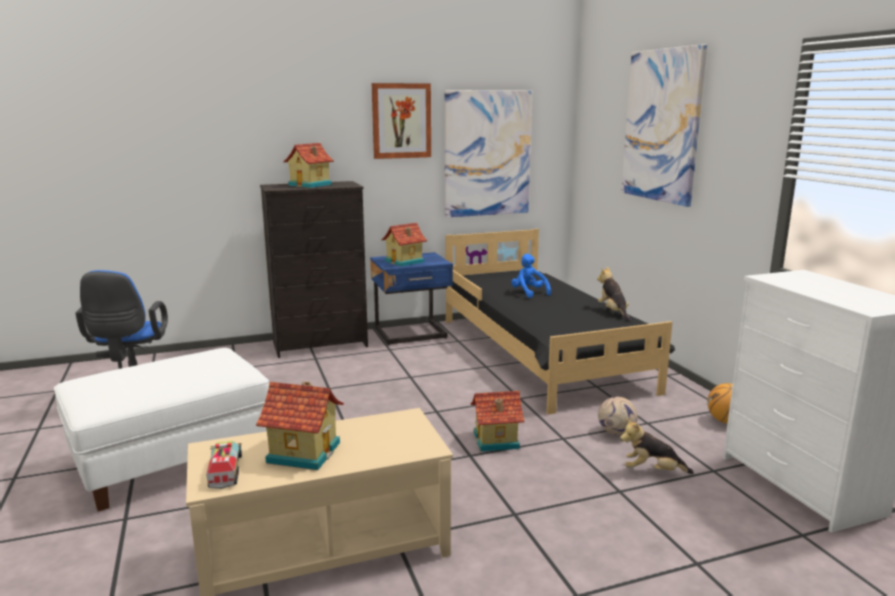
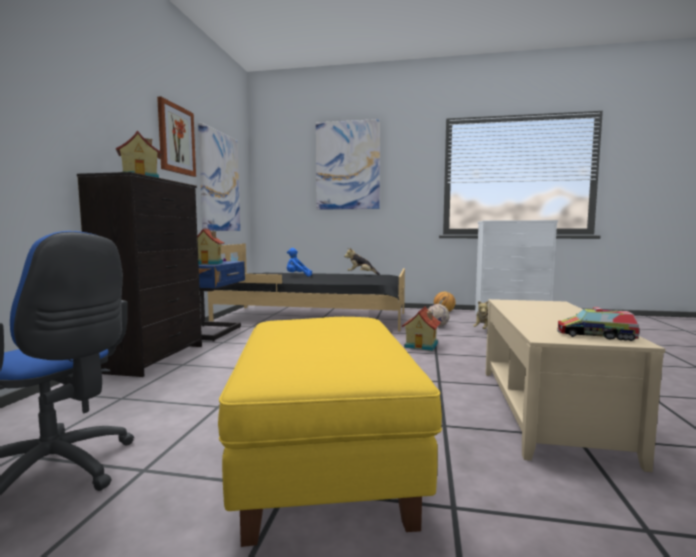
camera: 60 degrees left, 10 degrees down
white ottoman [54,348,269,511] -> yellow ottoman [218,317,442,547]
toy house [256,382,344,470] -> none

